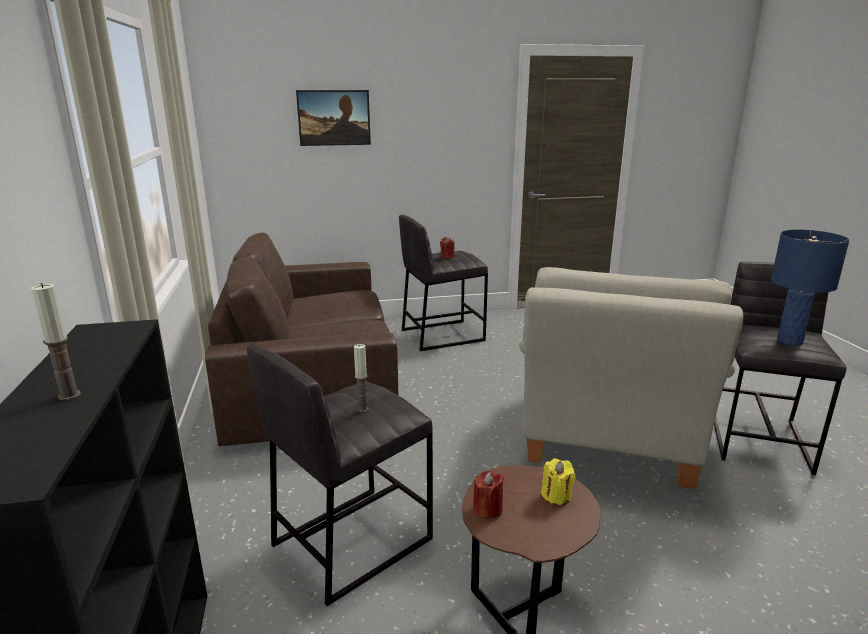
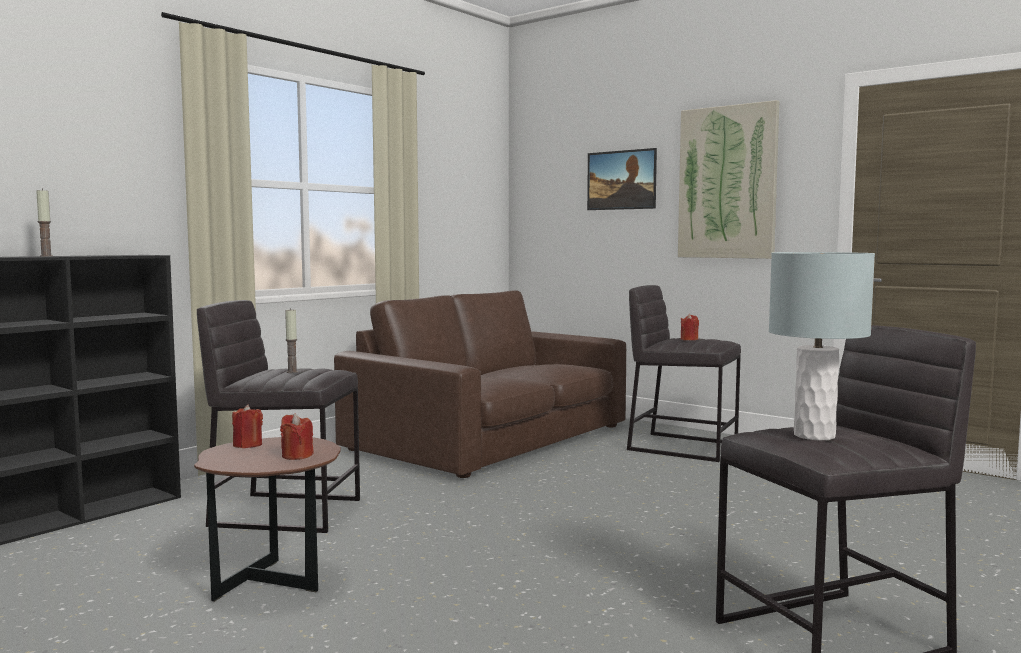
camera: 50 degrees right, 15 degrees down
beige armchair [519,267,743,489] -> none
yellow candle [541,458,575,505] -> red candle [280,413,314,460]
blue table lamp [771,229,850,345] -> grey table lamp [769,252,875,440]
none -> picture [678,100,779,259]

